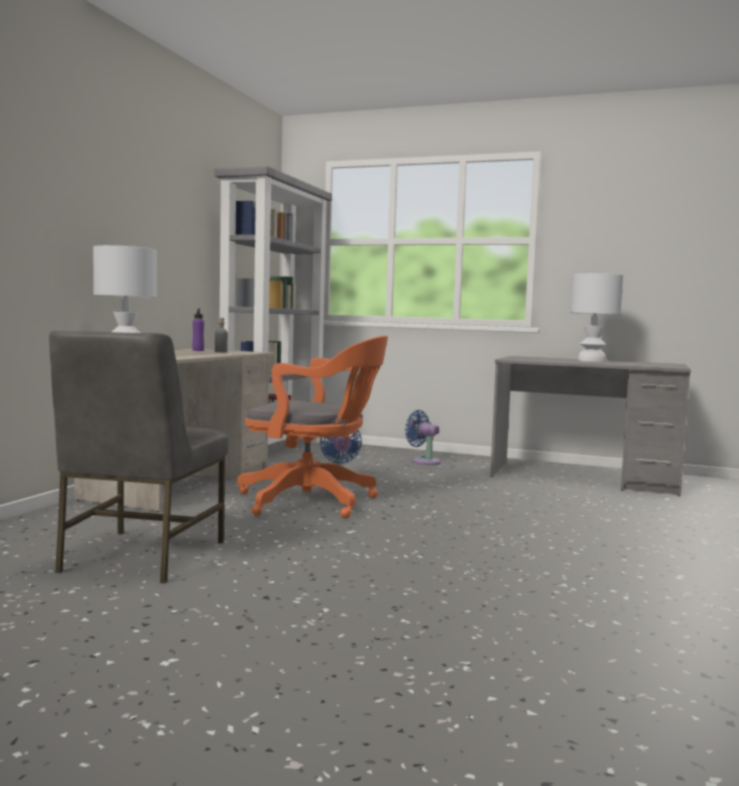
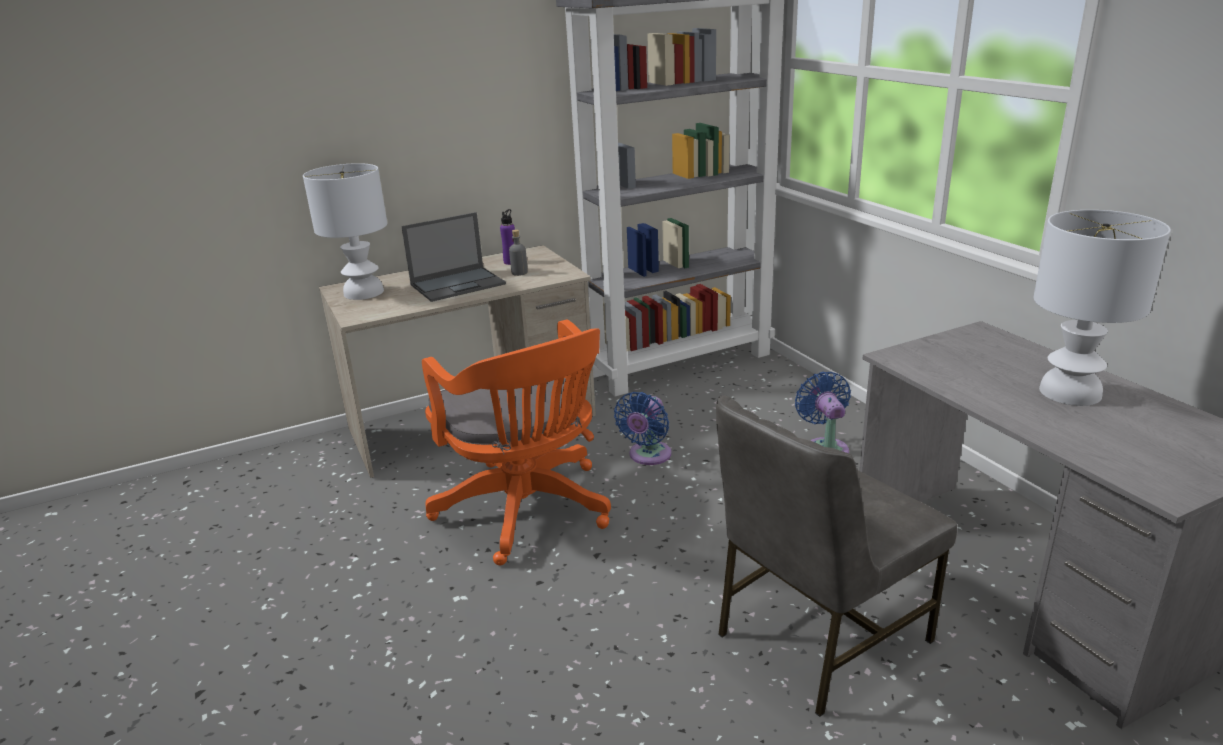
camera: 45 degrees right, 20 degrees up
grey chair [49,331,228,583] -> grey chair moved to [716,396,957,717]
none -> laptop [401,212,506,302]

